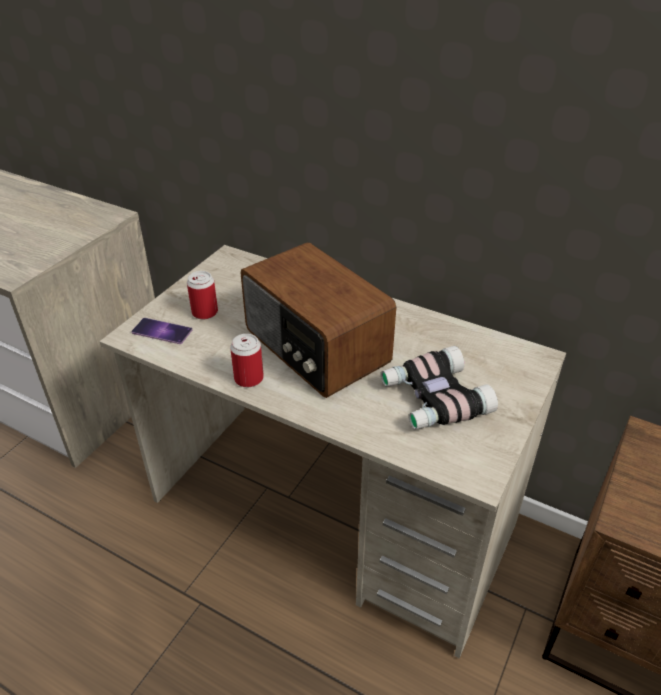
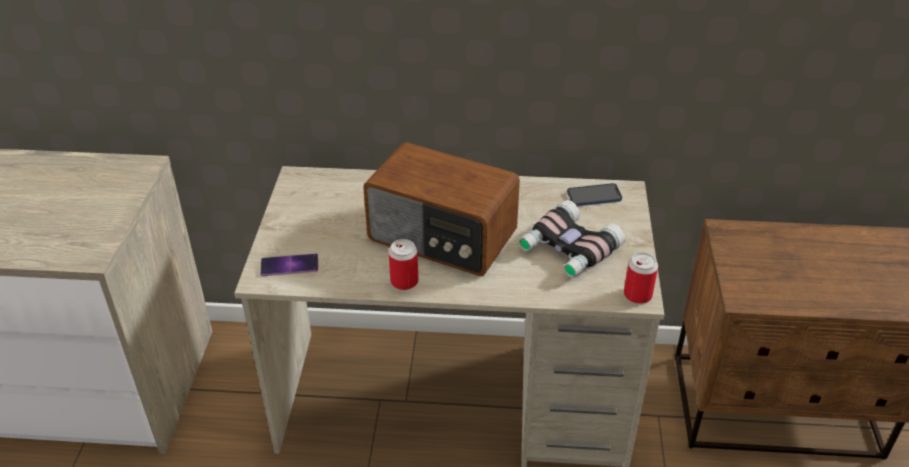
camera: 25 degrees left, 0 degrees up
can [187,271,218,319] -> can moved to [624,252,658,304]
none -> phone [567,183,622,206]

